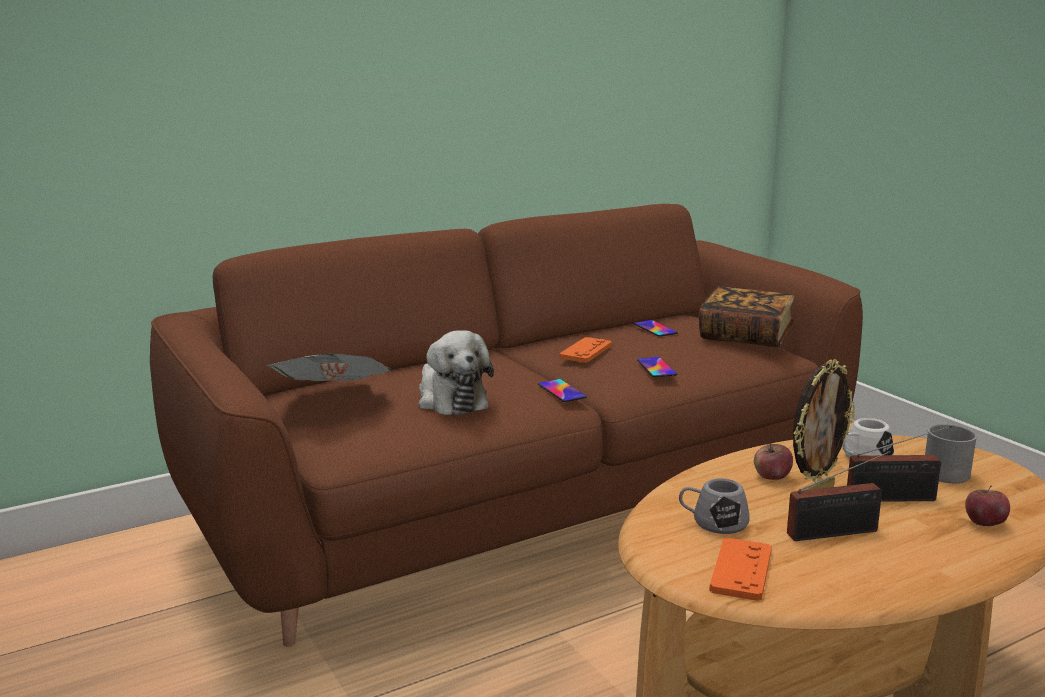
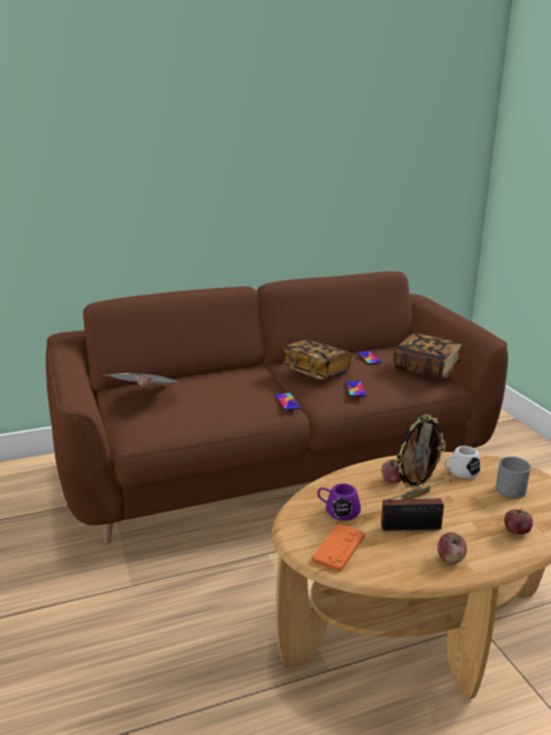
camera: 10 degrees right, 5 degrees up
plush toy [419,331,494,416] -> none
orange game controller [559,337,612,363] -> book [281,340,351,380]
grey mug [679,478,750,534] -> purple mug [317,484,361,520]
radio [847,425,952,502] -> none
none -> apple [437,532,467,564]

